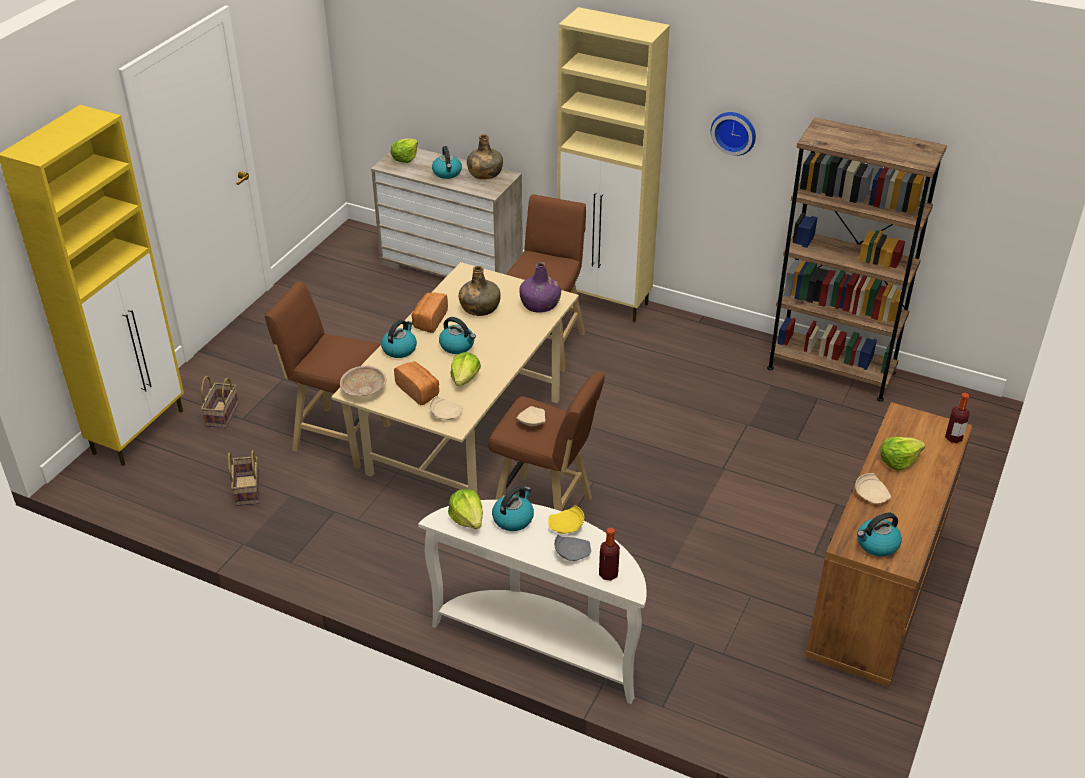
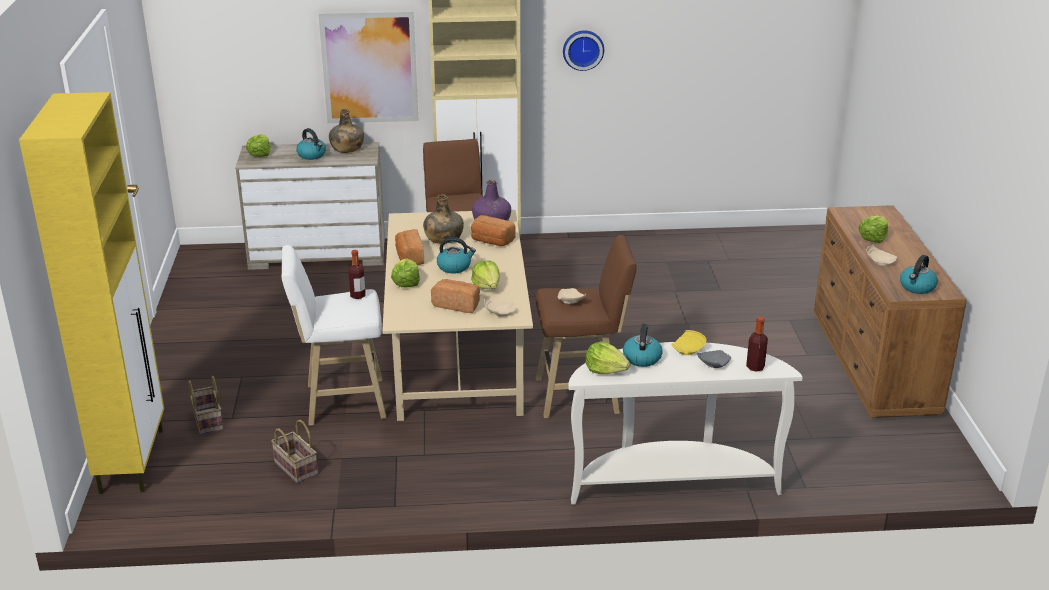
camera: 30 degrees left, 10 degrees down
brown stool [265,281,391,469] -> white stool [281,245,386,425]
beige bowl [340,366,386,396] -> none
kettle [381,320,417,358] -> lettuce [391,258,420,288]
brown bookcase [767,117,947,402] -> none
bottle [945,393,970,443] -> bottle moved to [348,250,366,299]
none -> picture [319,11,418,123]
none -> bread [471,215,516,246]

